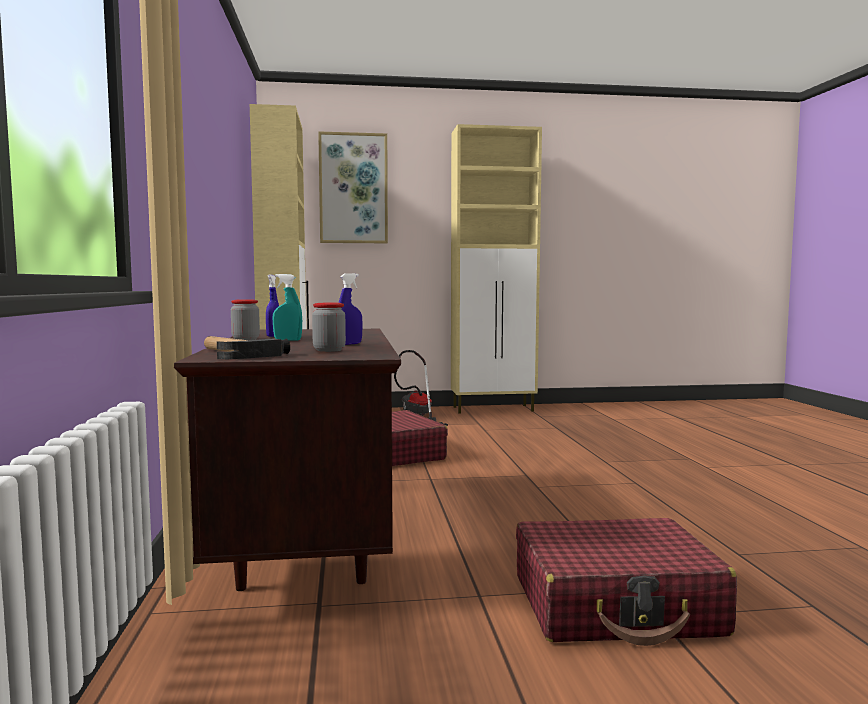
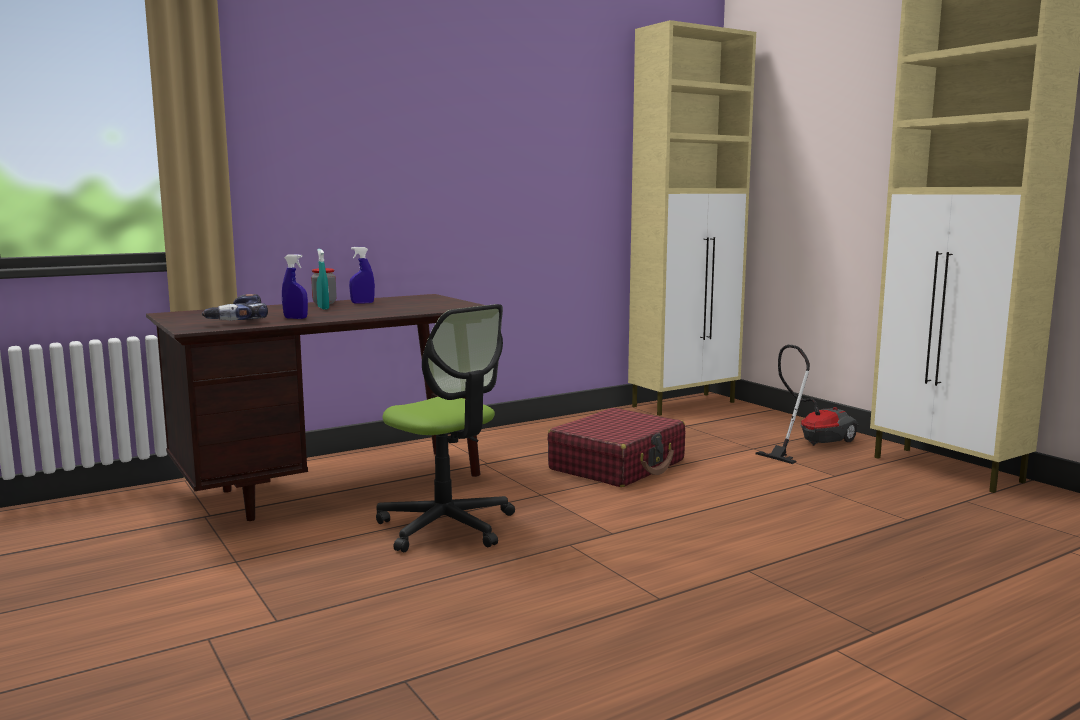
camera: 65 degrees right, 5 degrees up
hammer [204,336,290,359] -> none
jar [312,303,346,352] -> power drill [202,294,268,321]
picture [318,131,388,243] -> none
red suitcase [516,518,737,646] -> none
none -> office chair [376,304,515,552]

